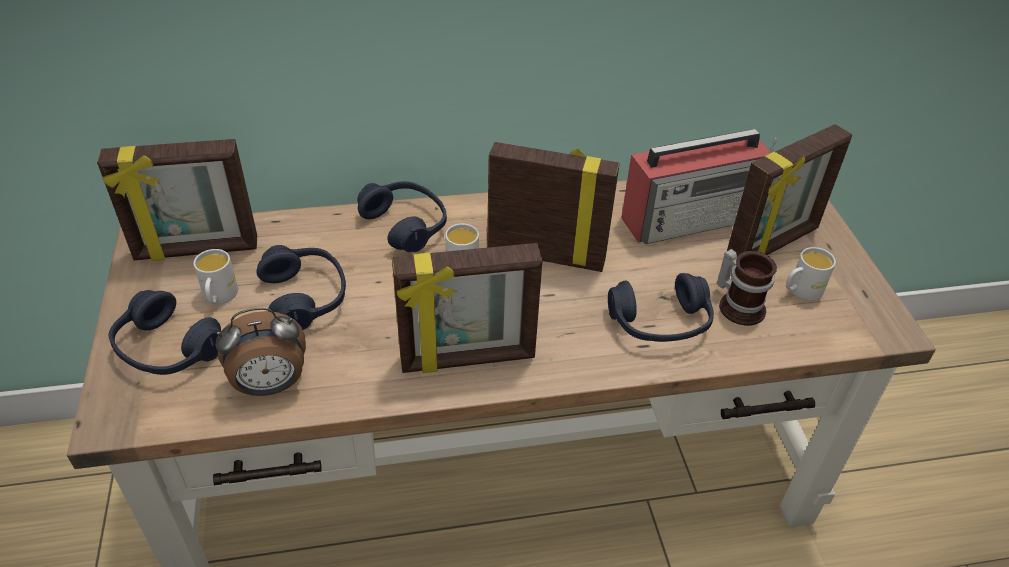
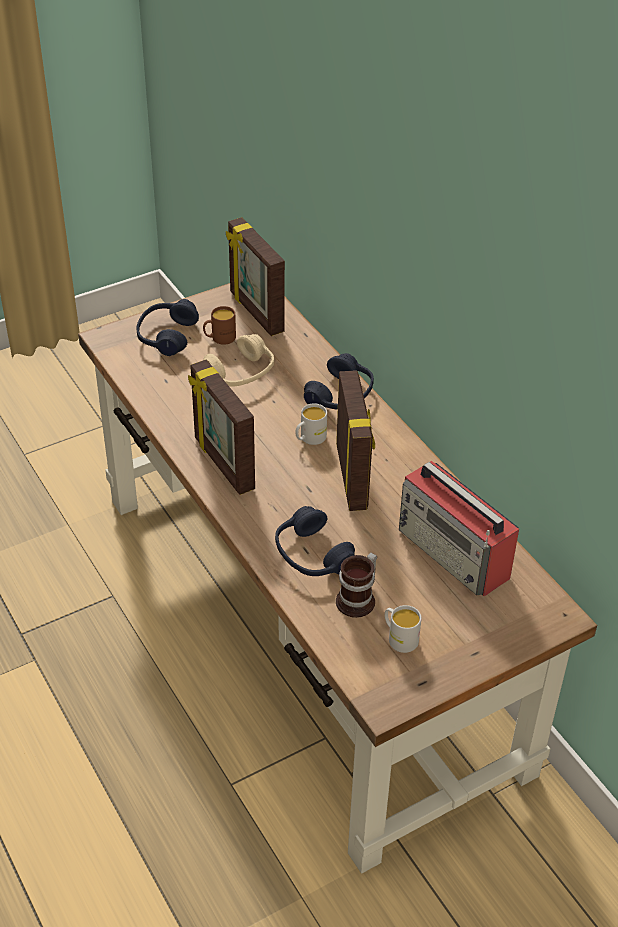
camera: 70 degrees right, 0 degrees up
white mug [194,249,238,304] -> brown mug [203,306,236,345]
alarm clock [215,307,306,396] -> none
blue headphones [256,245,346,330] -> beige headphones [204,334,274,386]
picture frame [727,124,853,257] -> none

